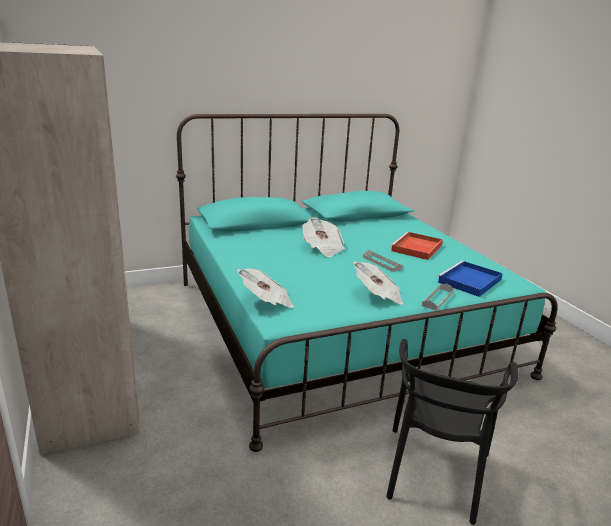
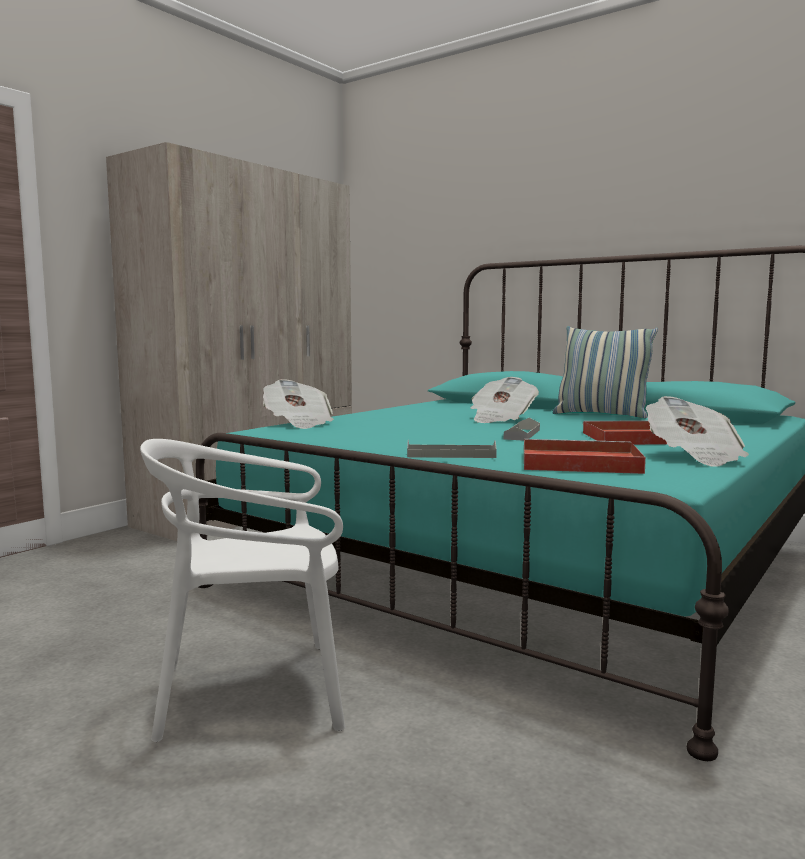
camera: 60 degrees right, 15 degrees down
newspaper [353,262,403,305] -> newspaper moved to [646,396,749,467]
black chair [386,339,518,525] -> white chair [140,439,345,742]
blue tray [437,261,503,297] -> red tray [524,439,646,474]
none -> pillow [553,326,658,419]

